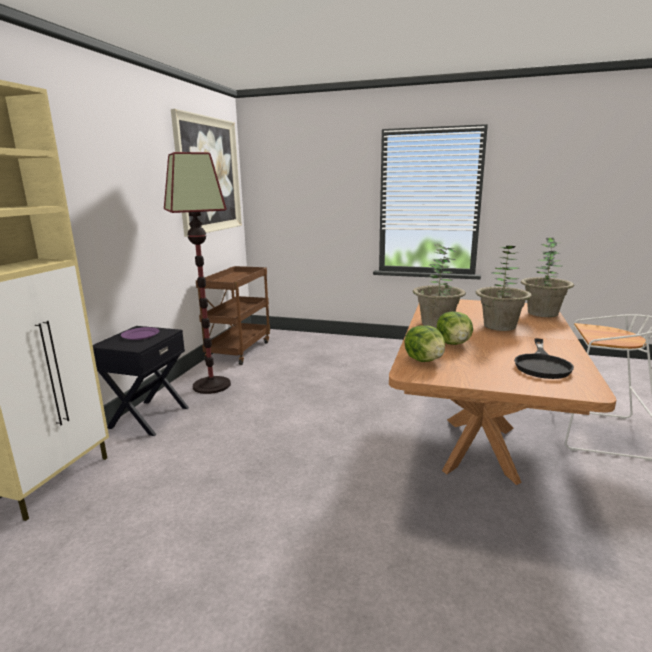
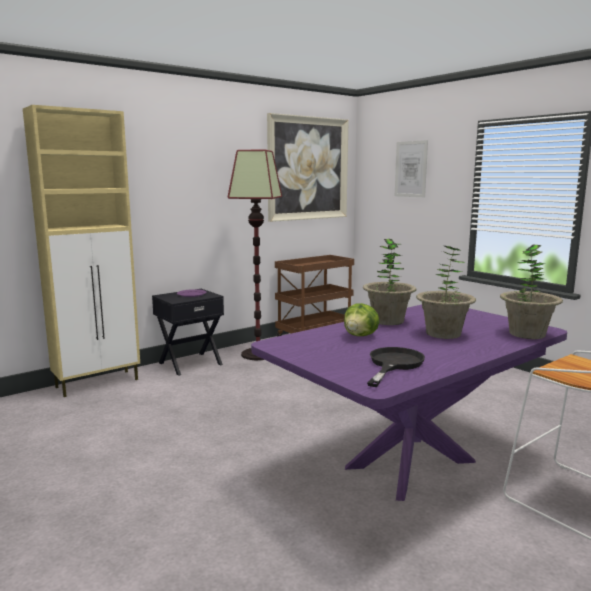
camera: 35 degrees right, 5 degrees down
brown dining table [389,299,616,485] -> purple dining table [251,304,567,501]
lettuce [405,325,445,362] -> none
black frying pan [514,338,574,379] -> black frying pan turned 150 degrees clockwise [367,347,425,387]
none -> picture [395,140,428,197]

